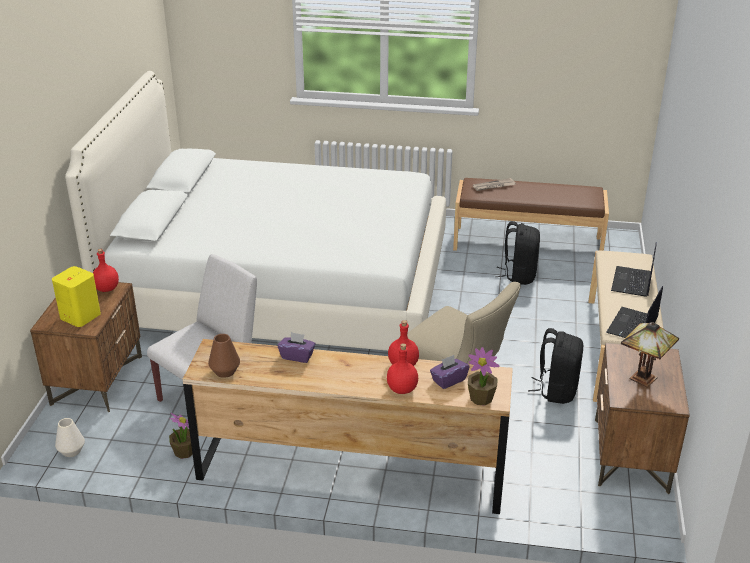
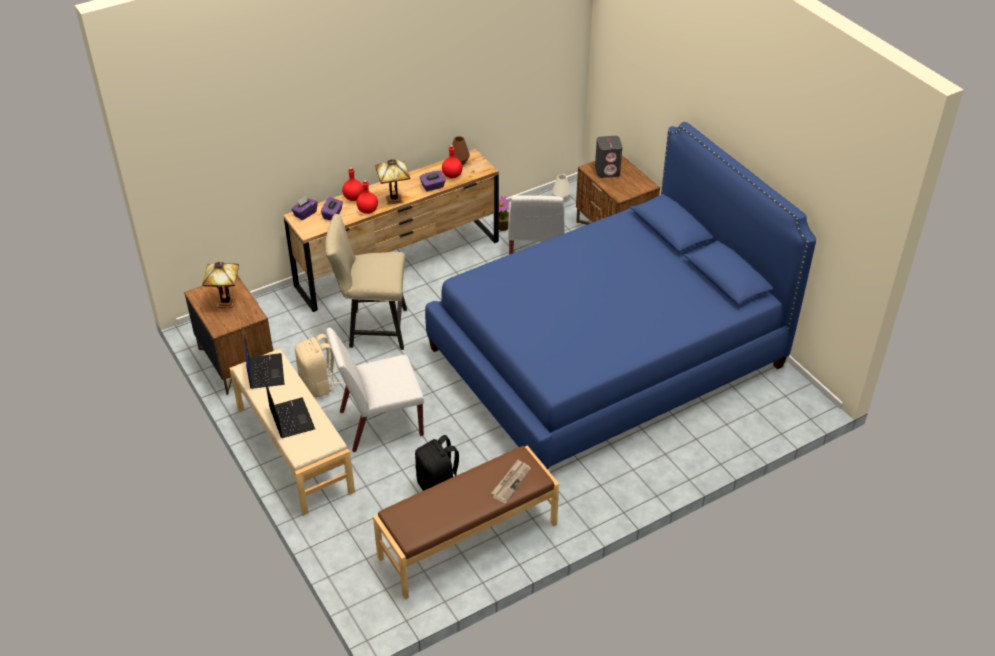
camera: 140 degrees right, 10 degrees up
yellow speaker [52,266,101,327] -> grey speaker [595,136,622,178]
white bed [65,71,446,351] -> blue bed [425,122,816,469]
red bottle [93,249,119,292] -> red bottle moved to [442,145,463,178]
potted plant [468,347,500,406] -> purple tissue box [291,196,318,220]
black backpack [528,328,583,404] -> beige backpack [295,334,344,397]
none -> white chair [326,328,424,452]
none -> table lamp [375,159,410,204]

